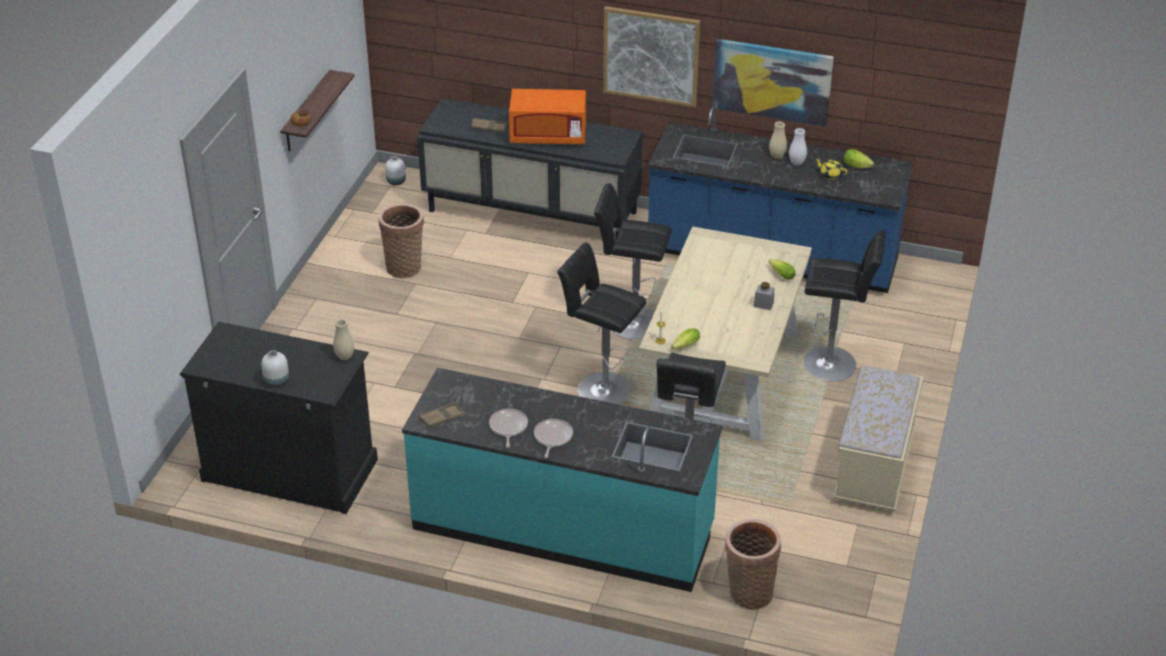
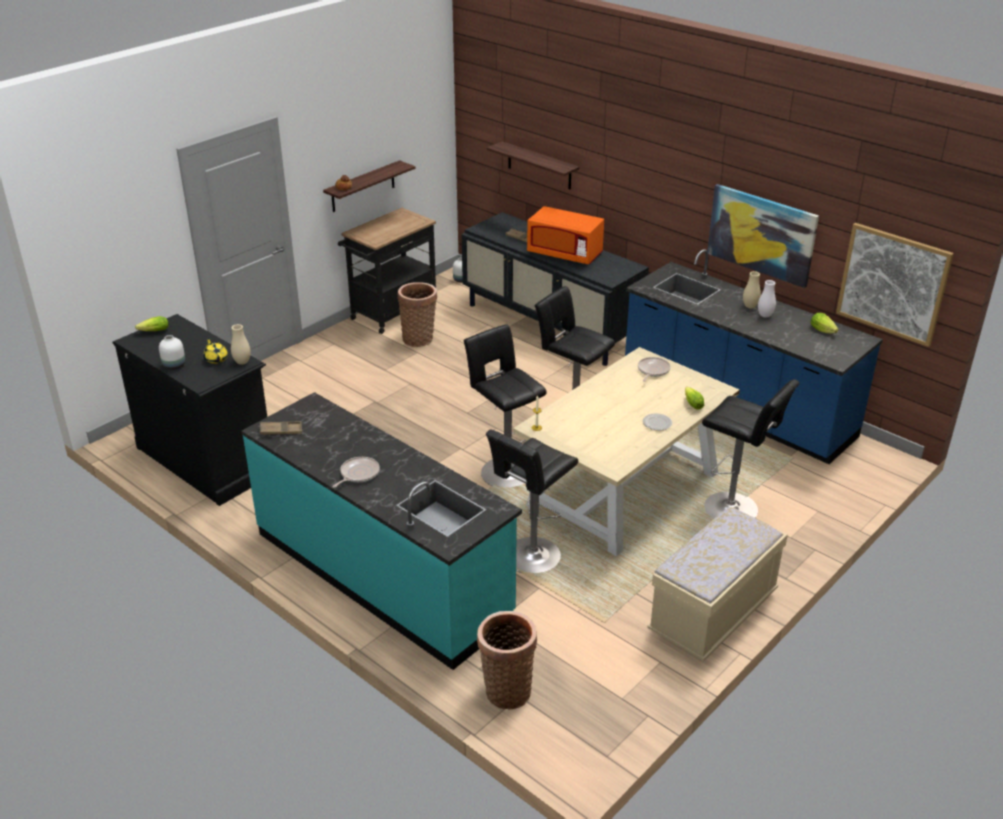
camera: 25 degrees right, 5 degrees down
frying pan [489,409,528,448] -> frying pan moved to [638,357,671,381]
picture [603,6,700,107] -> picture moved to [836,223,954,347]
lettuce [671,328,700,350] -> lettuce moved to [135,316,169,331]
grey jar [753,282,774,310] -> plate [643,413,672,431]
yellow teapot [815,158,848,180] -> yellow teapot moved to [204,338,228,364]
none -> black cart [338,208,436,334]
none -> shelf [487,142,579,189]

